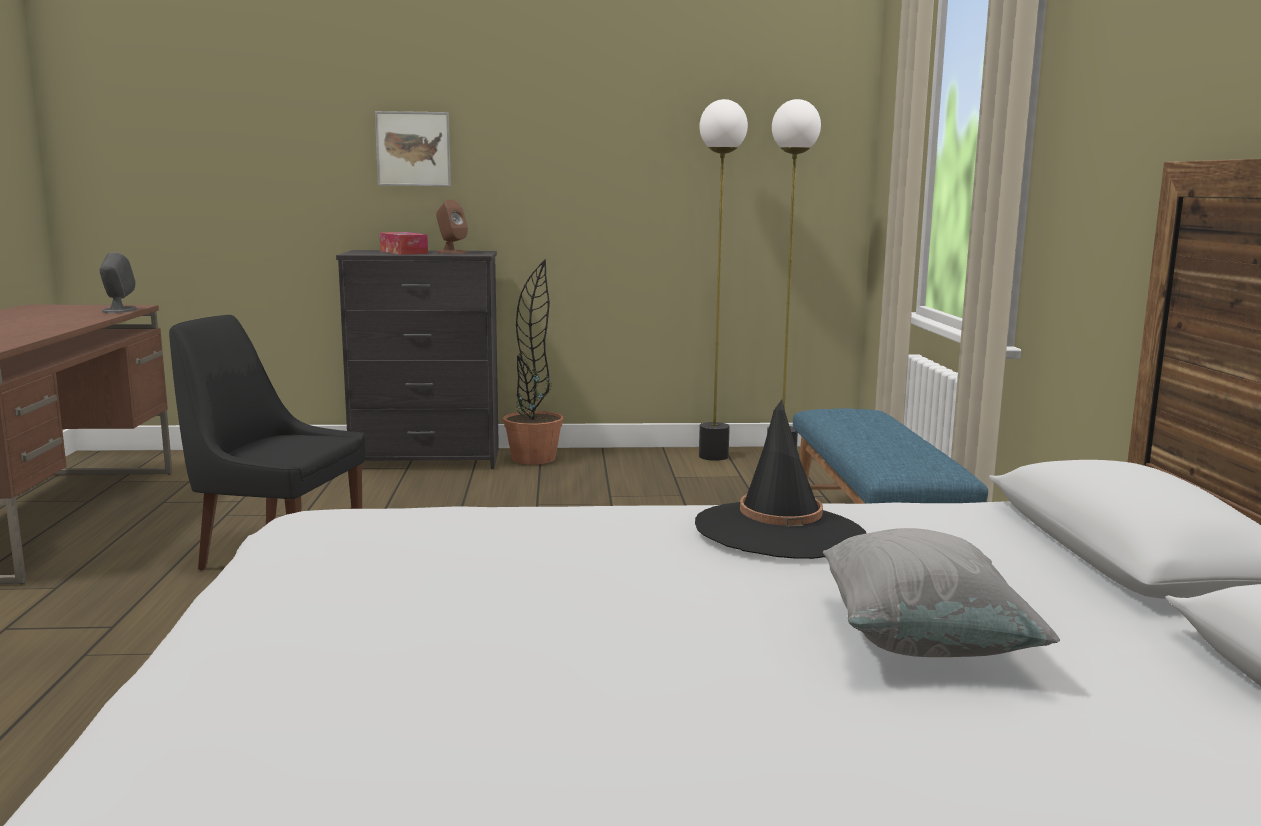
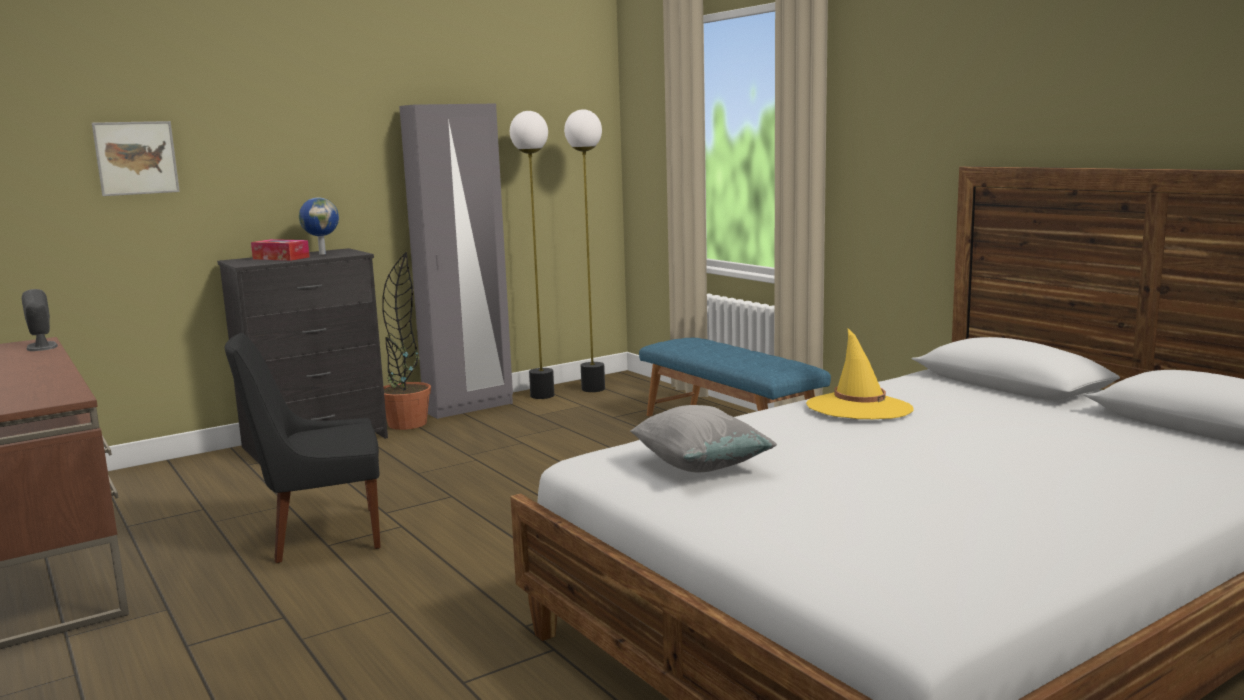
camera: 30 degrees left, 0 degrees up
picture [375,111,451,186] -> picture moved to [92,121,180,196]
brown speaker [436,199,468,254] -> globe [299,198,339,255]
black hat [695,400,866,559] -> yellow hat [806,329,913,420]
grey pillow [823,528,1060,657] -> grey pillow moved to [630,405,777,472]
none -> grey wardrobe [399,104,513,419]

